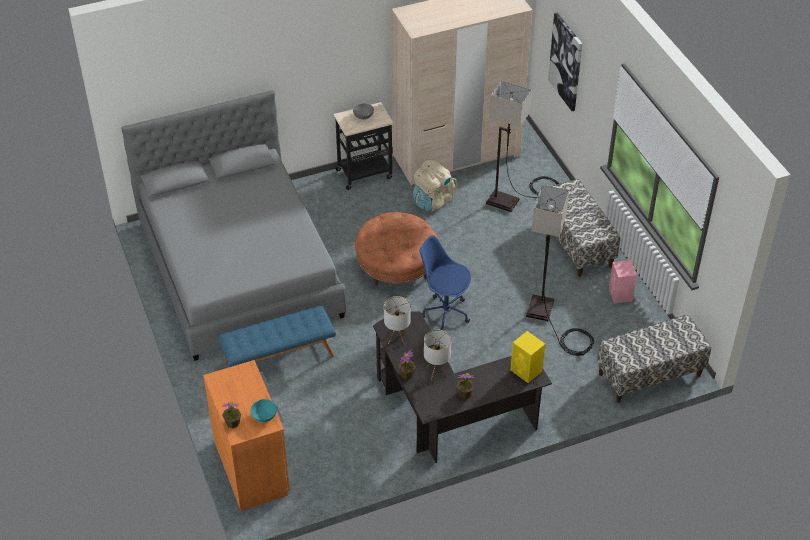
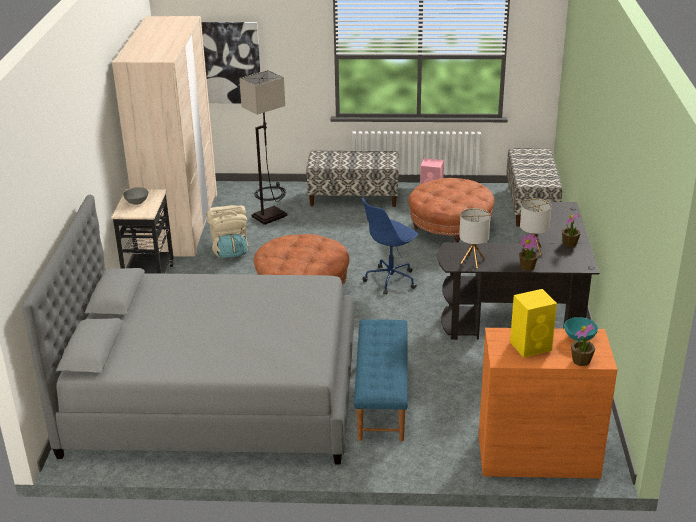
camera: 65 degrees left, 15 degrees down
yellow speaker [510,331,545,383] -> yellow speaker moved to [510,289,557,358]
floor lamp [526,185,594,356] -> brown ottoman [408,178,495,242]

